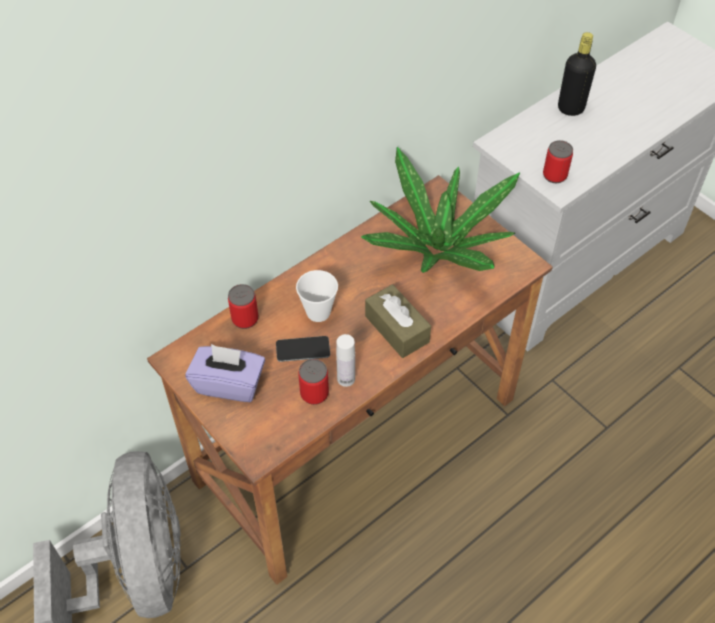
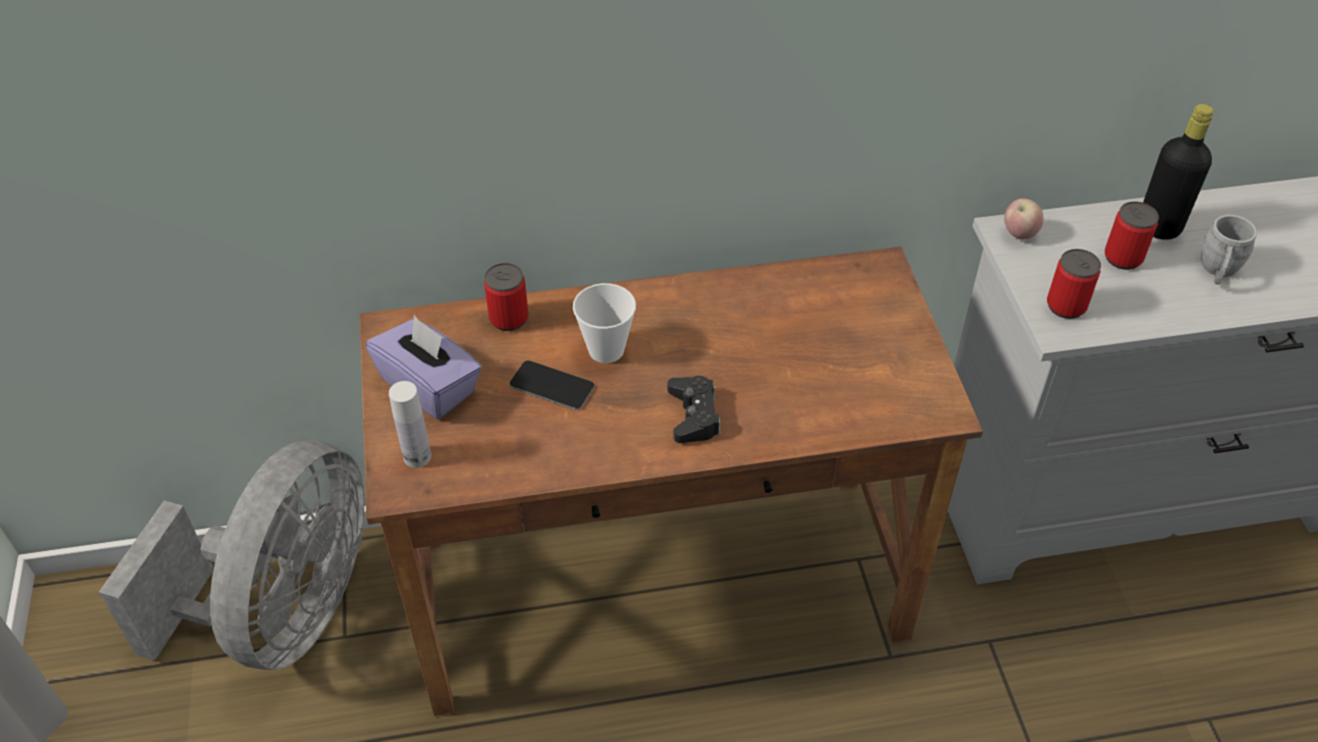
camera: 30 degrees right, 5 degrees down
can [298,359,329,405] -> can moved to [1105,202,1159,270]
white bottle [336,334,355,387] -> white bottle moved to [389,381,431,468]
potted plant [361,147,520,273] -> none
brown tissue box [365,284,431,358] -> black game controller [668,376,721,443]
none -> apple [1004,199,1043,240]
none -> grey mug [1201,215,1257,285]

